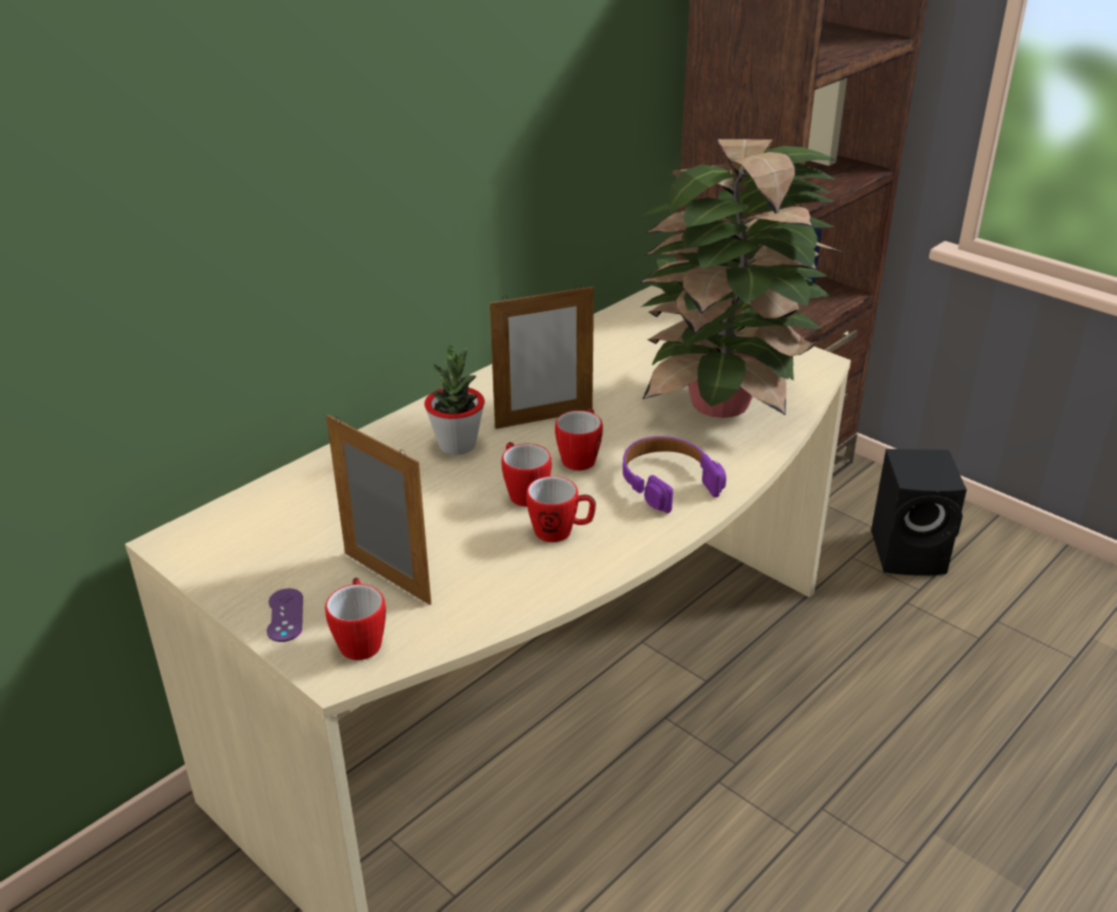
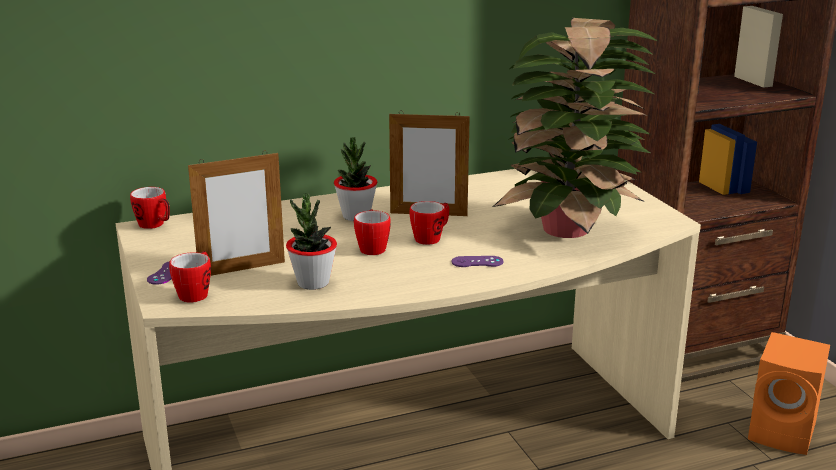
camera: 25 degrees right, 10 degrees down
picture frame [326,415,431,605] -> picture frame turned 90 degrees clockwise [188,150,285,276]
mug [526,476,596,542] -> mug moved to [130,187,170,229]
purple headphones [623,436,726,513] -> purple game controller [452,256,503,267]
black speaker [871,449,967,576] -> orange speaker [748,332,830,455]
none -> potted plant [286,194,337,290]

